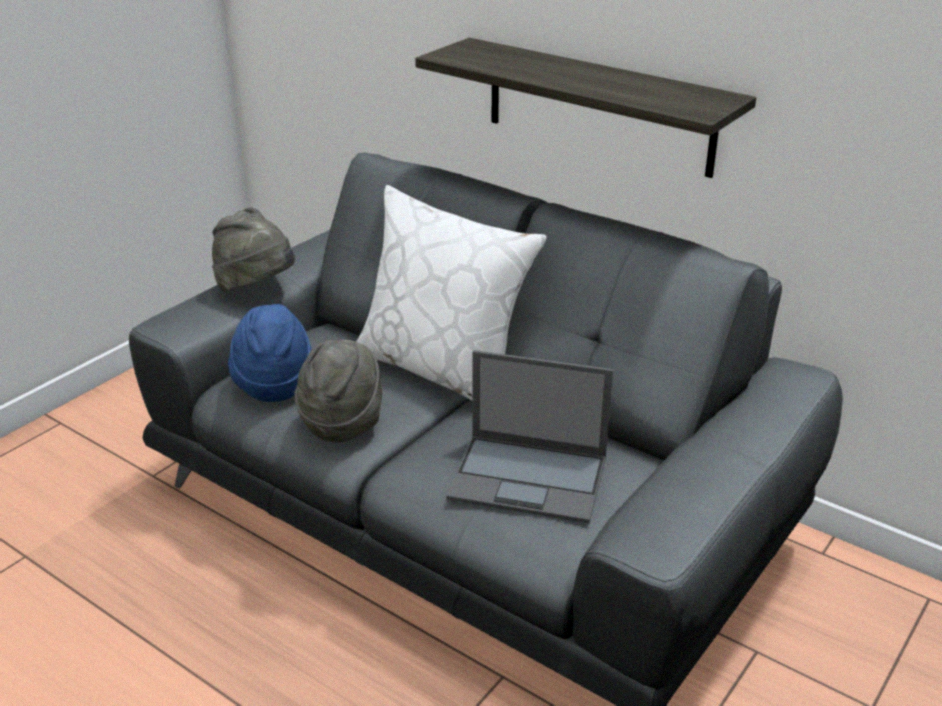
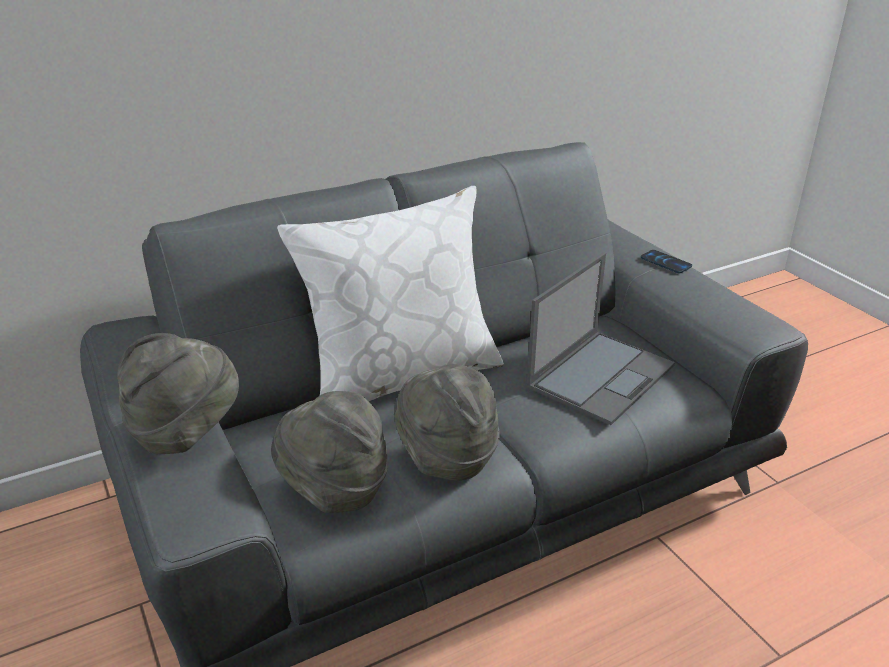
camera: 65 degrees left, 0 degrees up
blue hat [228,304,312,402] -> grey hat [271,391,388,513]
shelf [415,38,756,178] -> none
none -> phone [641,250,692,274]

